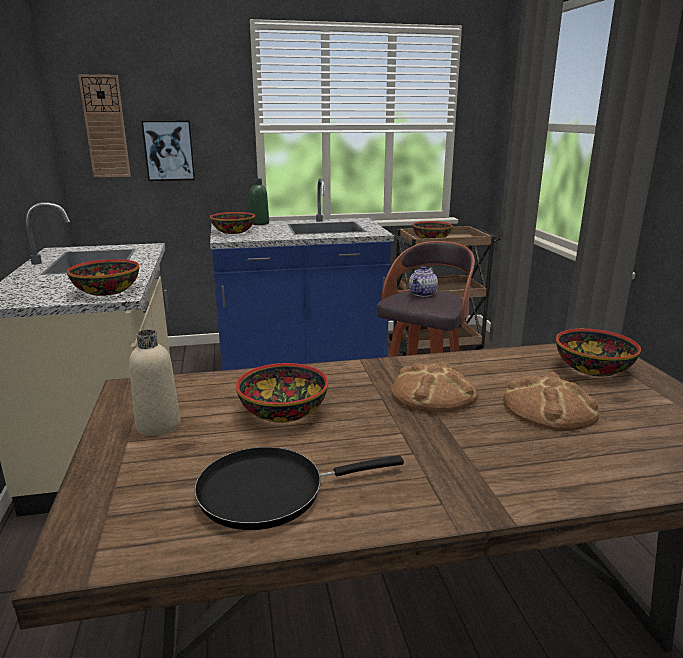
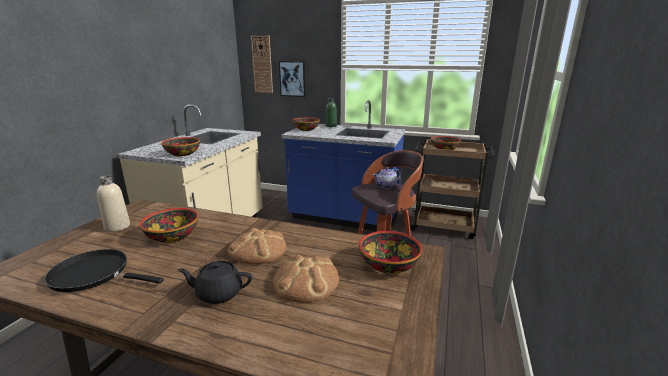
camera: 30 degrees right, 0 degrees up
none -> black teapot [177,261,252,304]

